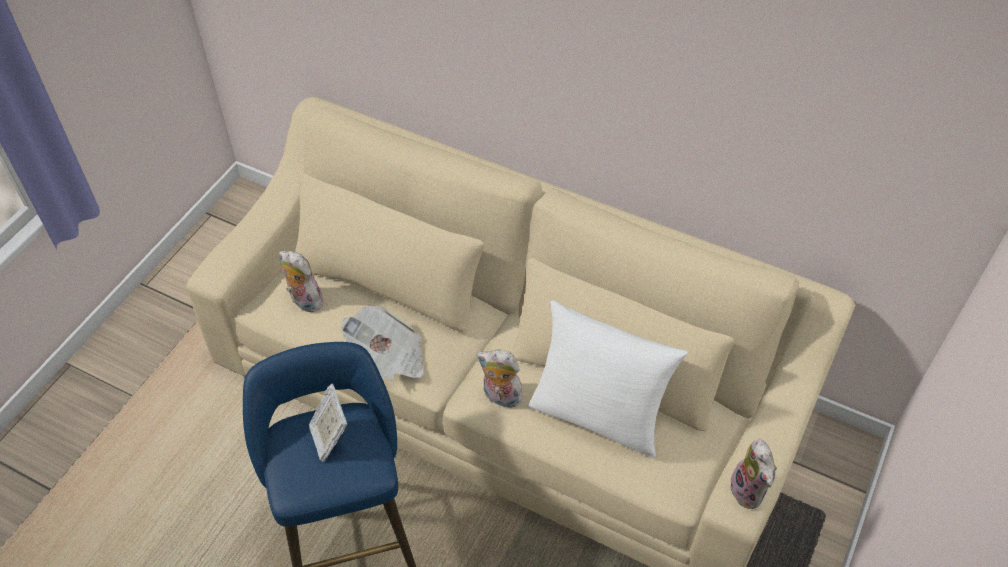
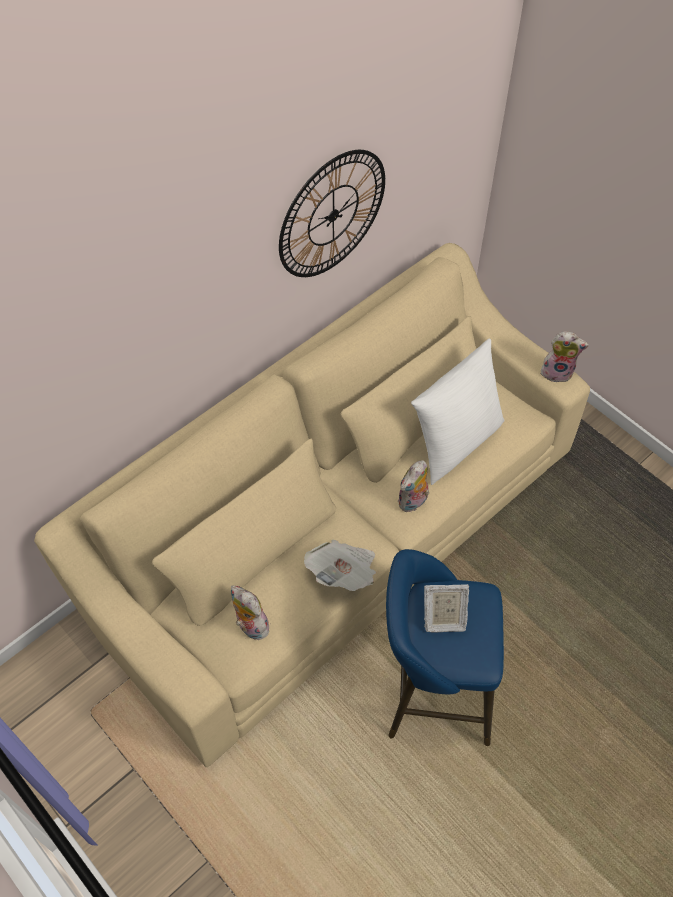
camera: 70 degrees left, 5 degrees up
plush toy [279,251,323,312] -> plush toy turned 75 degrees clockwise [231,585,269,640]
none -> wall clock [279,150,385,277]

